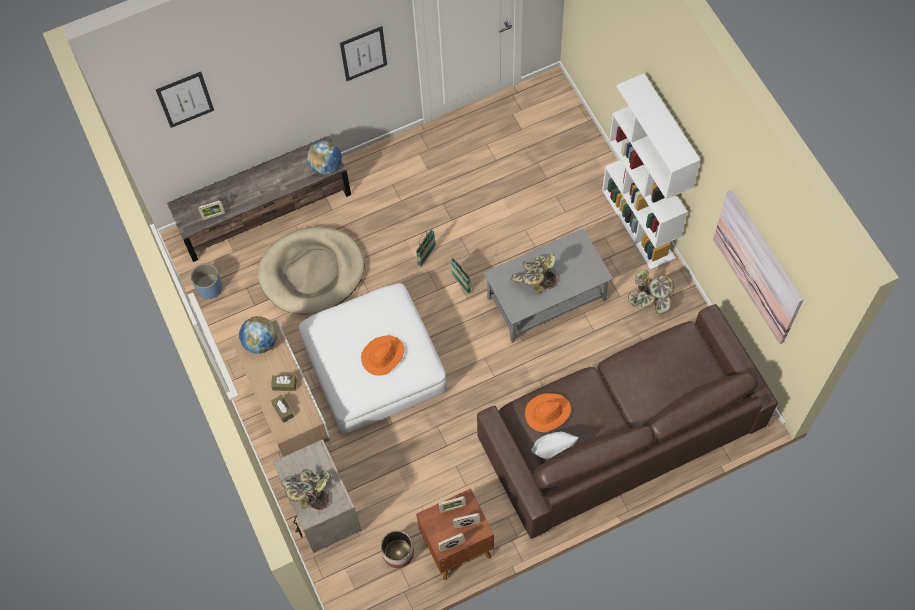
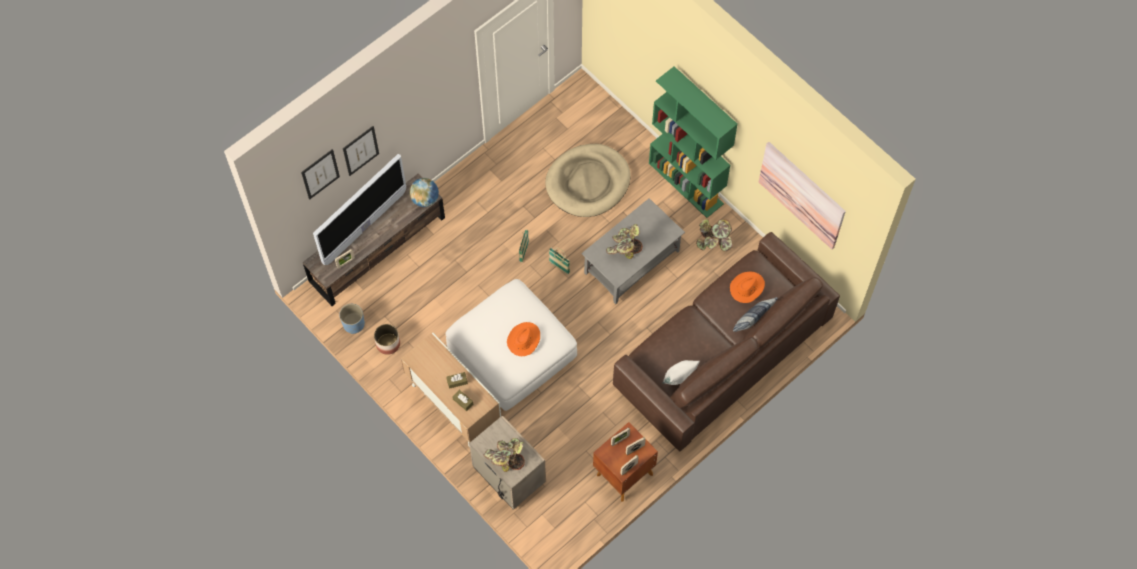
camera: 20 degrees left, 0 degrees up
globe [239,316,277,354] -> none
beige dog bed [258,227,365,315] -> beige dog bed moved to [545,144,631,217]
picture [340,26,387,81] -> picture moved to [343,126,379,176]
planter [381,531,414,568] -> planter moved to [374,324,400,355]
orange hat [525,393,571,432] -> orange hat moved to [730,272,765,303]
white bookcase [602,74,700,270] -> green bookcase [649,66,738,218]
none -> television [313,154,406,265]
none -> pillow [733,297,778,332]

